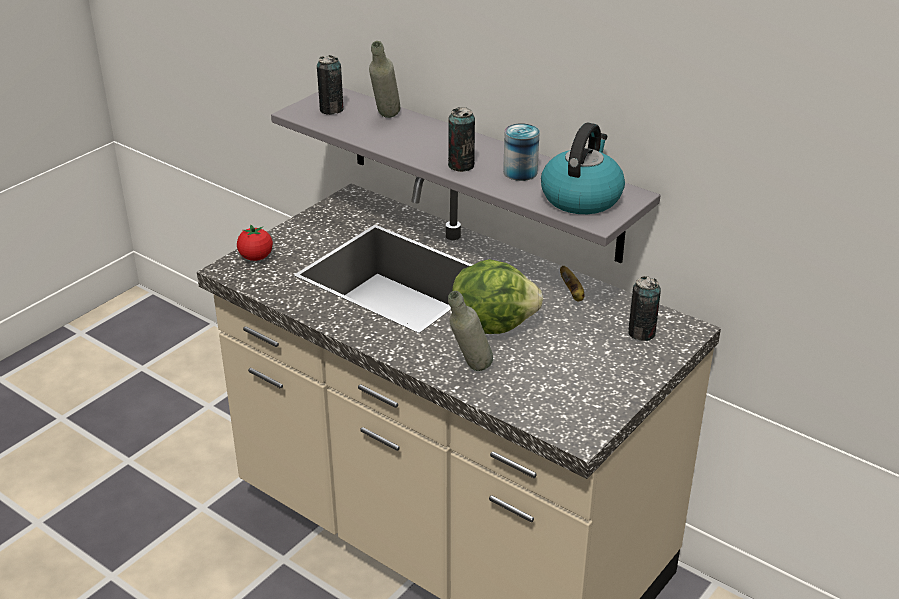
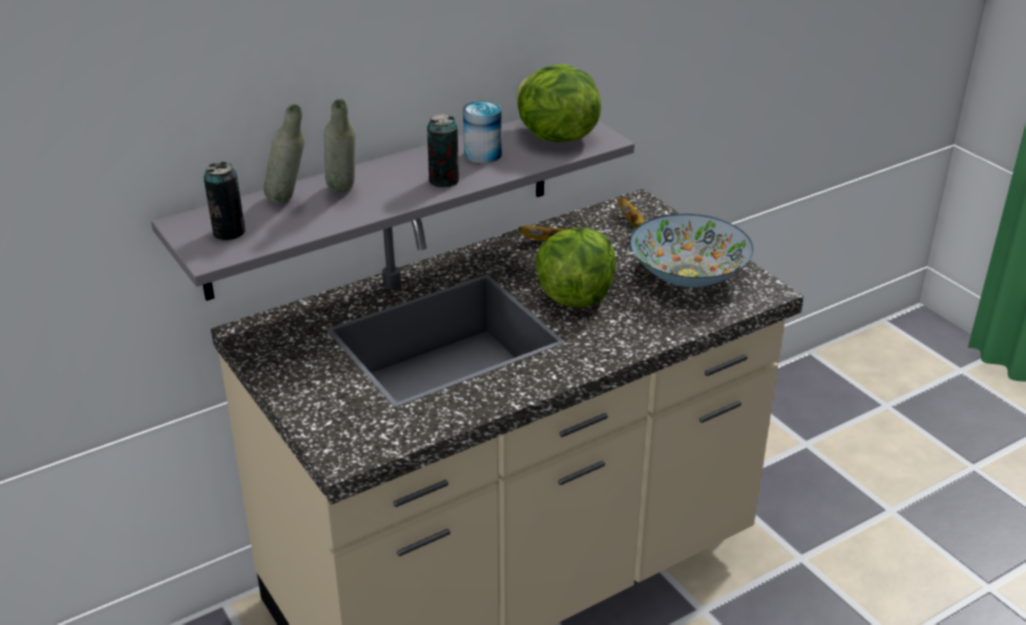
camera: 70 degrees left, 0 degrees up
tomato [237,224,273,261] -> none
grey bottle [448,291,493,371] -> grey bottle moved to [324,99,356,192]
kettle [541,123,625,214] -> lettuce [517,64,601,142]
can [628,276,661,341] -> banana [619,198,645,229]
none -> bowl [630,214,753,287]

